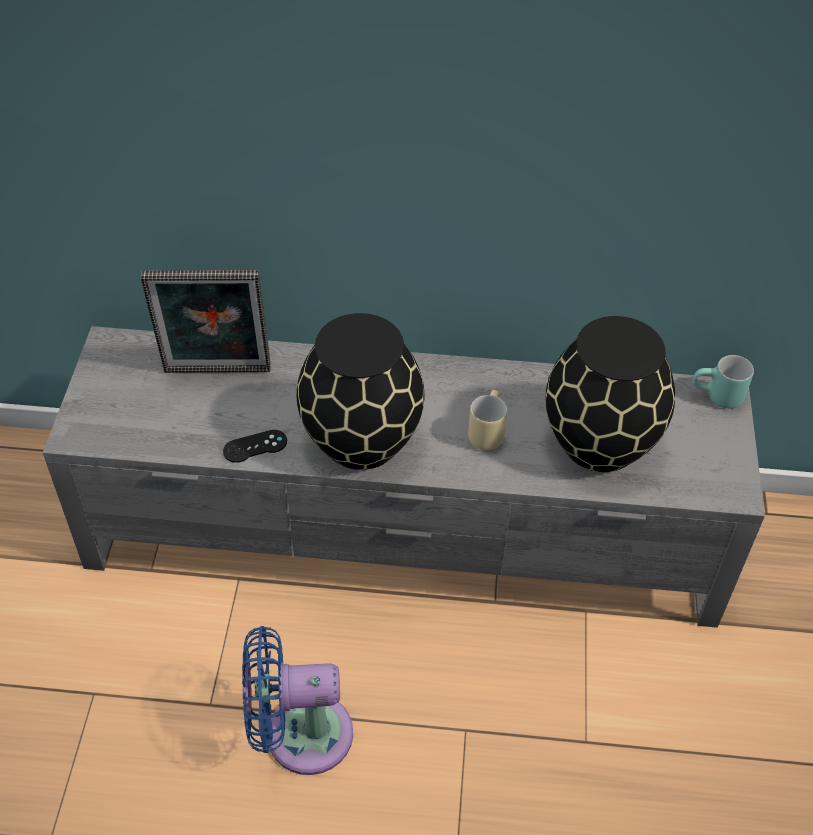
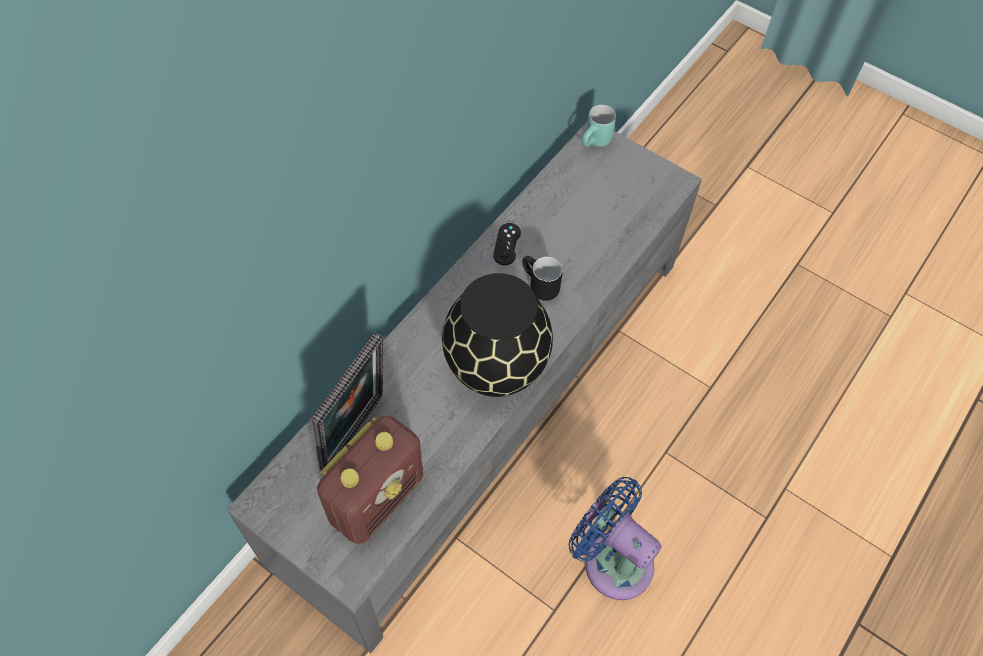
camera: 60 degrees left, 10 degrees up
black game controller [223,430,287,463] -> black game controller moved to [493,223,521,265]
blue fan [242,626,353,775] -> blue fan turned 105 degrees clockwise [569,477,661,600]
beige mug [468,390,507,450] -> black mug [522,256,563,301]
black vase [546,316,675,472] -> none
none -> radio [317,415,423,544]

